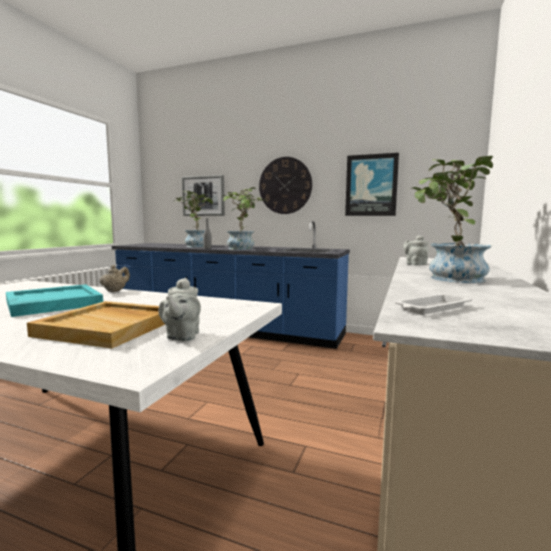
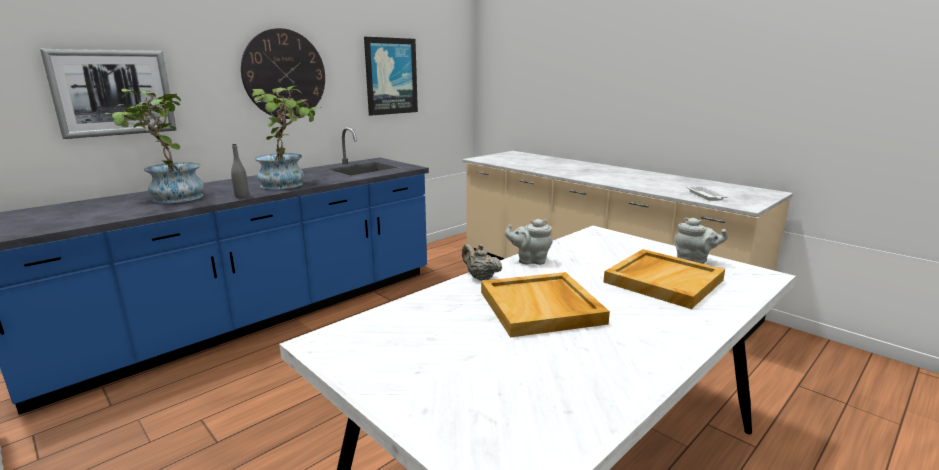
camera: 65 degrees left, 10 degrees up
turquoise tray [6,284,103,317] -> beige tray [481,272,610,338]
grey teapot [403,235,428,265] -> grey teapot moved to [505,219,553,265]
potted plant [408,156,493,283] -> none

